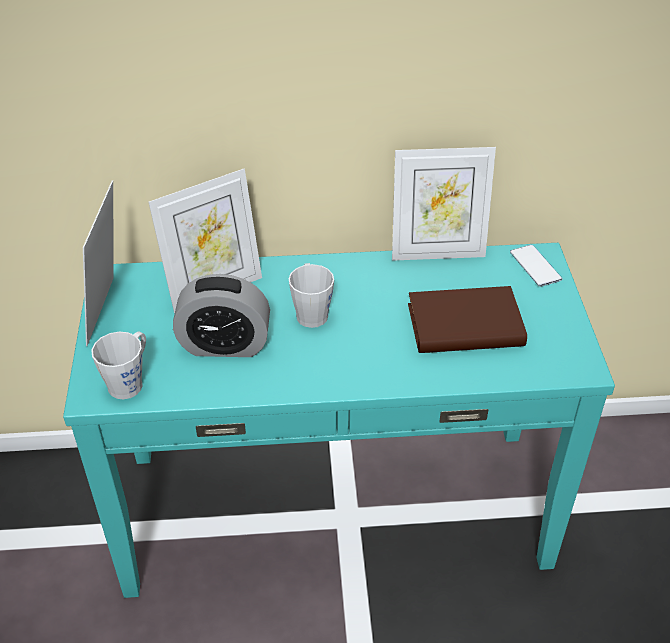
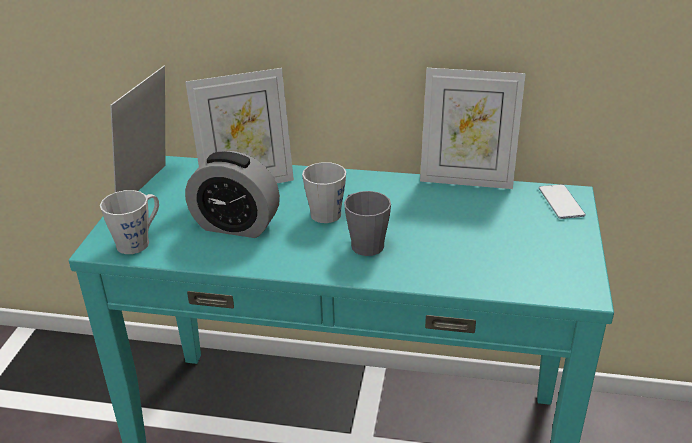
camera: 15 degrees right, 10 degrees down
brown book [408,286,527,353] -> none
none -> grey mug [344,191,391,256]

